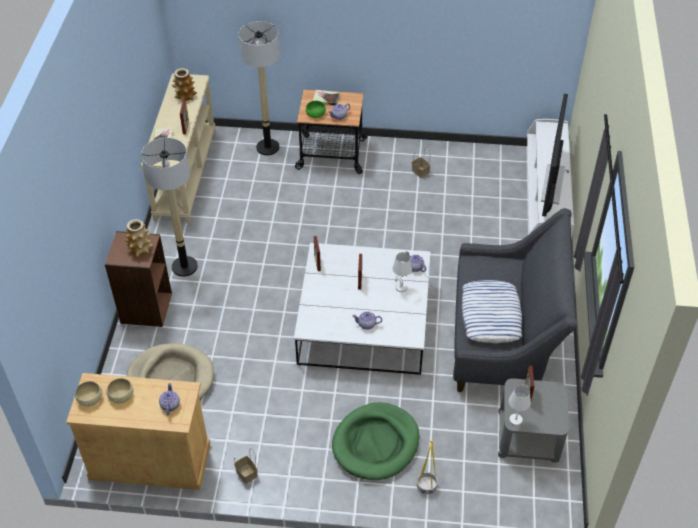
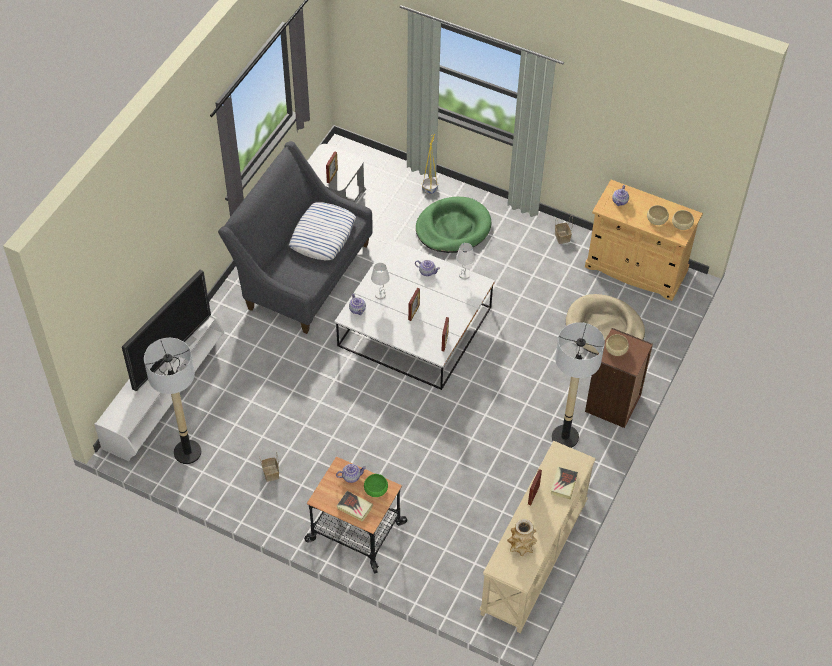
camera: 160 degrees left, 5 degrees up
vase [125,219,154,257] -> beige bowl [606,334,629,356]
floor lamp [238,21,280,156] -> floor lamp moved to [144,338,202,464]
white table lamp [509,385,531,426] -> white table lamp moved to [456,243,475,280]

